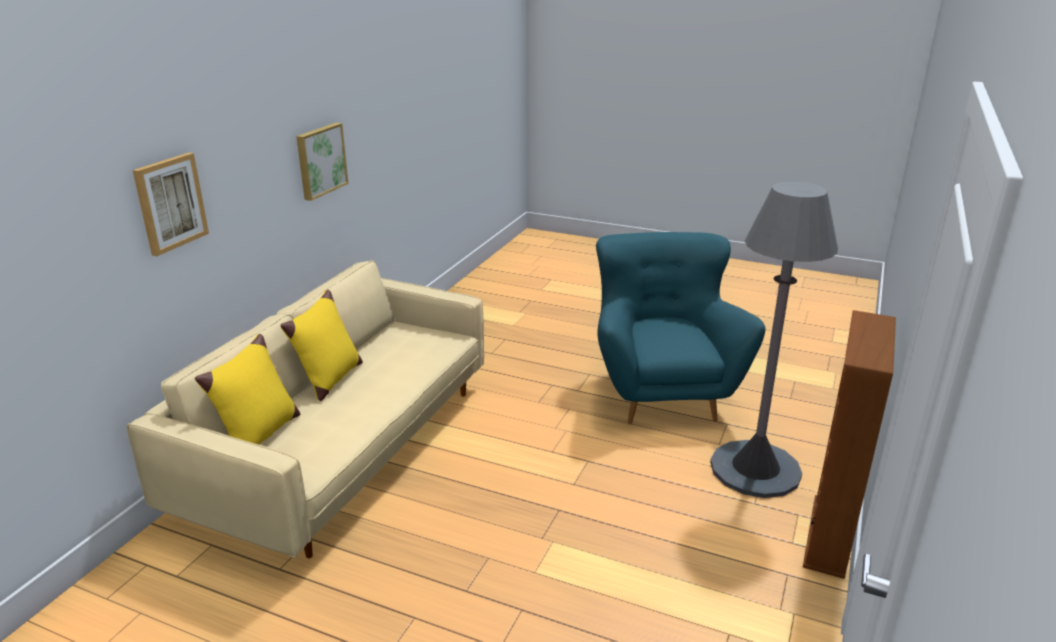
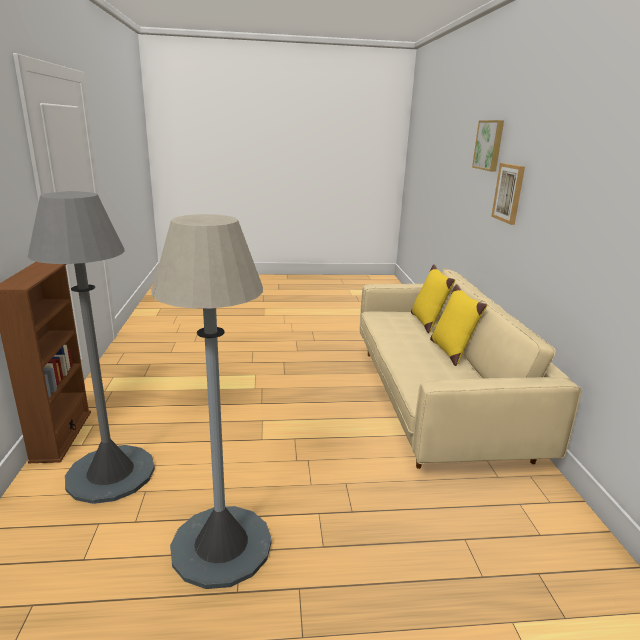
camera: 150 degrees right, 5 degrees down
picture [296,123,348,201] -> picture moved to [472,120,504,172]
turquoise armchair [596,232,765,424] -> grey floor lamp [151,214,272,589]

